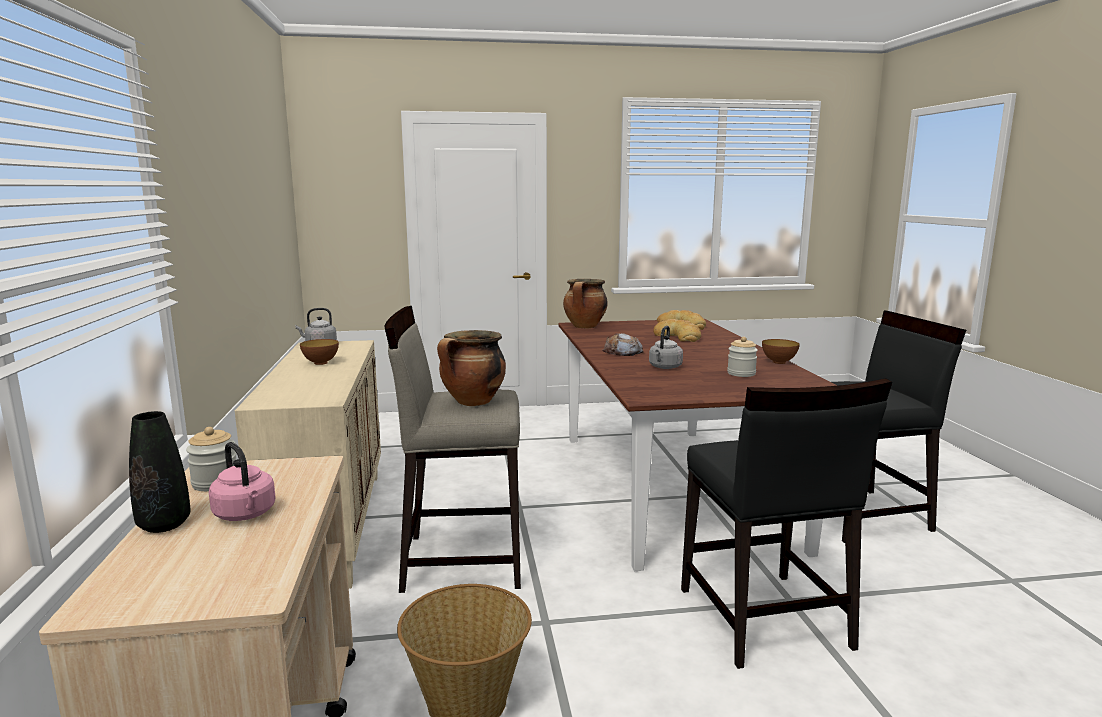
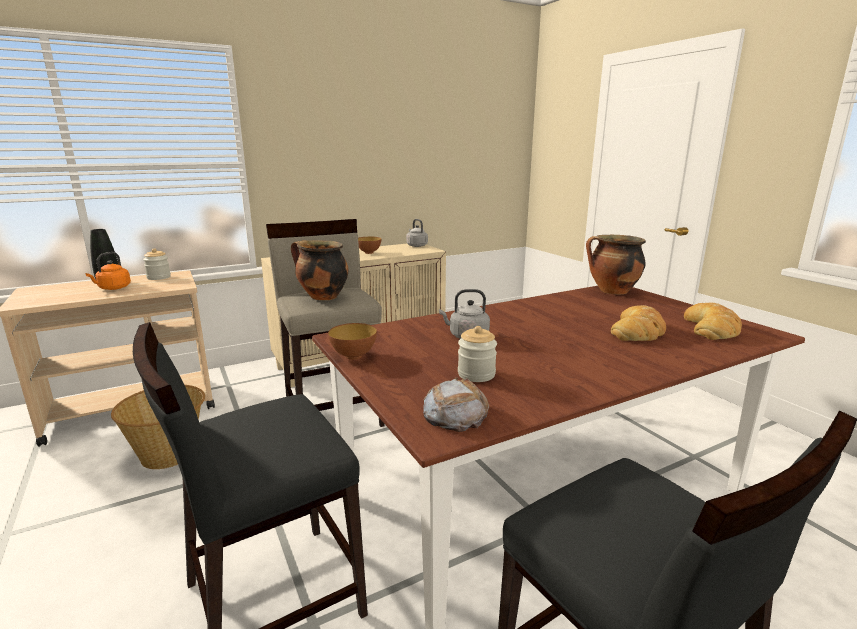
camera: 70 degrees right, 5 degrees up
pink kettle [209,442,276,521] -> orange kettle [86,252,131,290]
bread [602,333,644,356] -> bread moved to [423,377,489,432]
bowl [762,339,800,364] -> bowl moved to [328,323,377,360]

